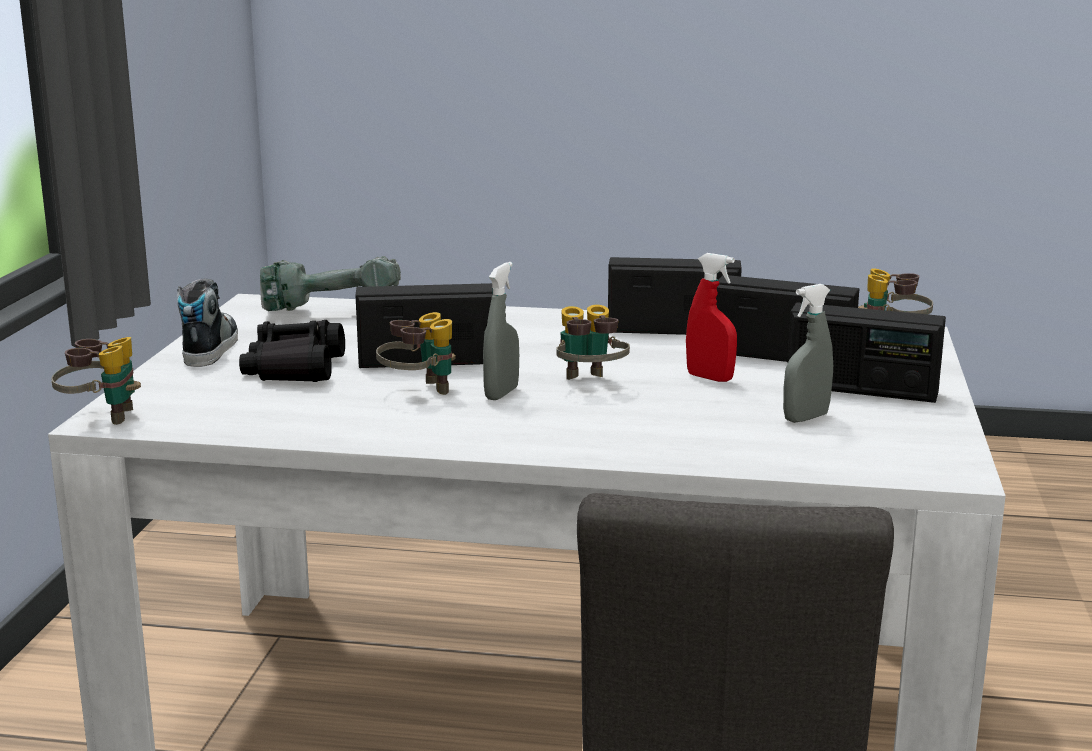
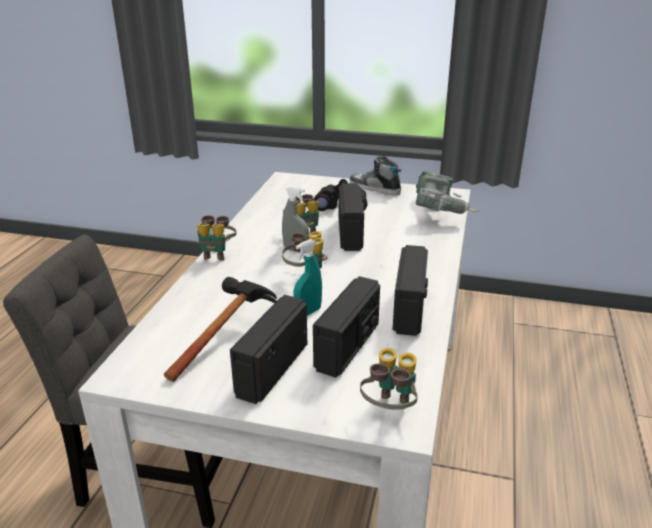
camera: 95 degrees right, 10 degrees up
binoculars [51,337,141,425] -> binoculars moved to [197,215,237,261]
shoe [177,279,238,367] -> shoe turned 150 degrees counterclockwise [350,156,402,195]
red spray bottle [686,253,737,382] -> turquoise spray bottle [294,239,322,316]
grey spray bottle [783,284,833,423] -> hammer [164,277,277,382]

